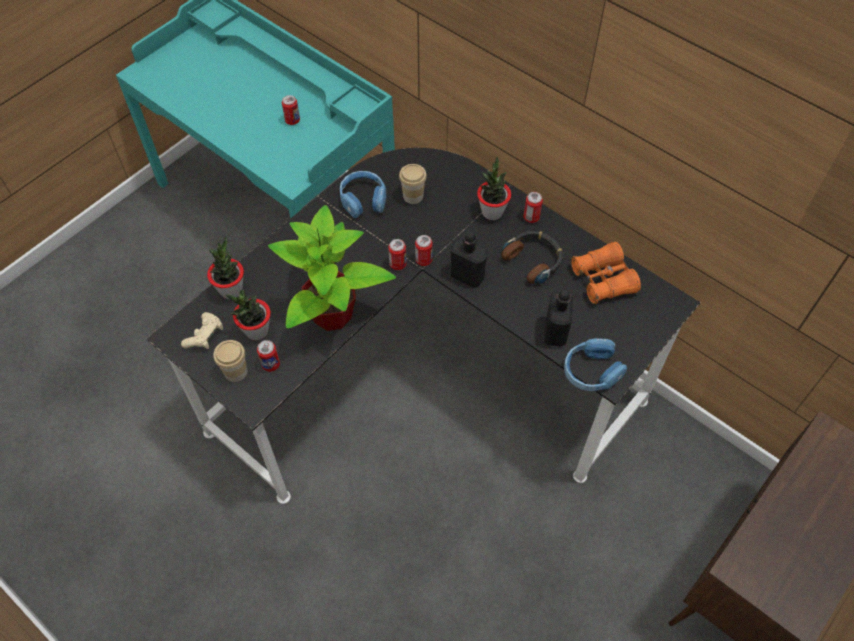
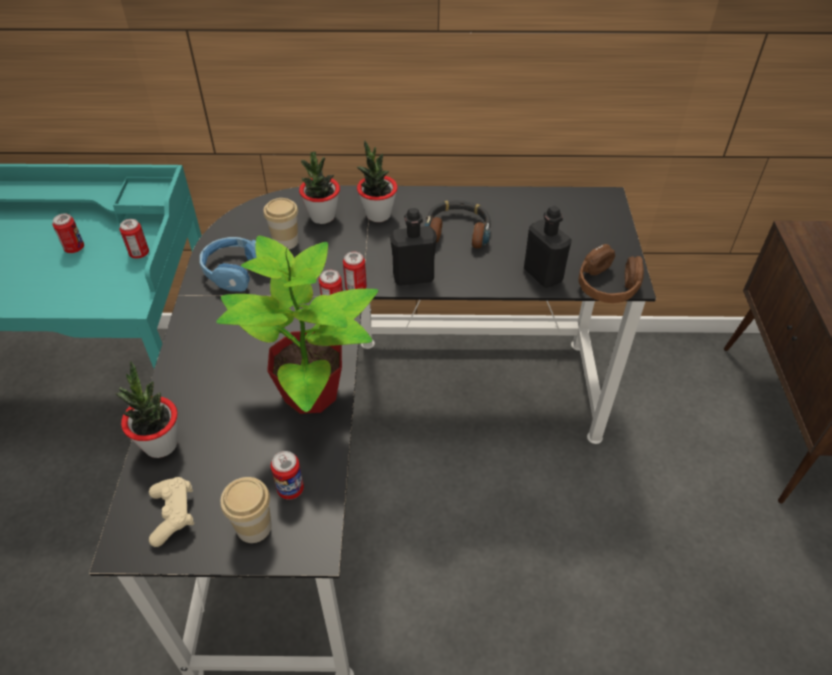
camera: 40 degrees left, 10 degrees down
potted plant [226,290,271,340] -> potted plant moved to [299,152,340,224]
can [524,192,543,223] -> can moved to [120,219,149,259]
blue headphones [564,338,627,391] -> brown headphones [578,244,644,303]
orange binoculars [571,242,641,304] -> none

